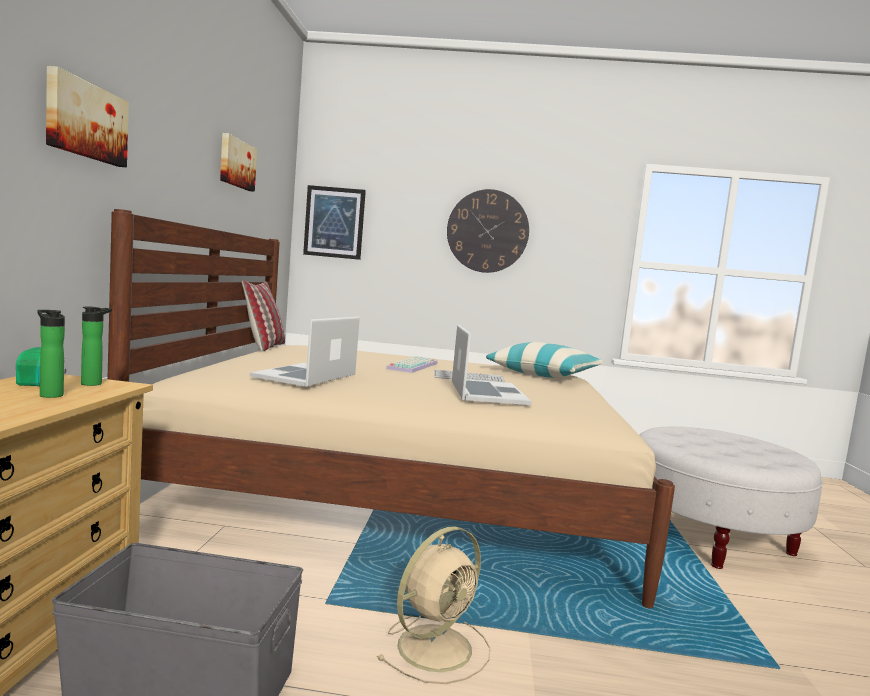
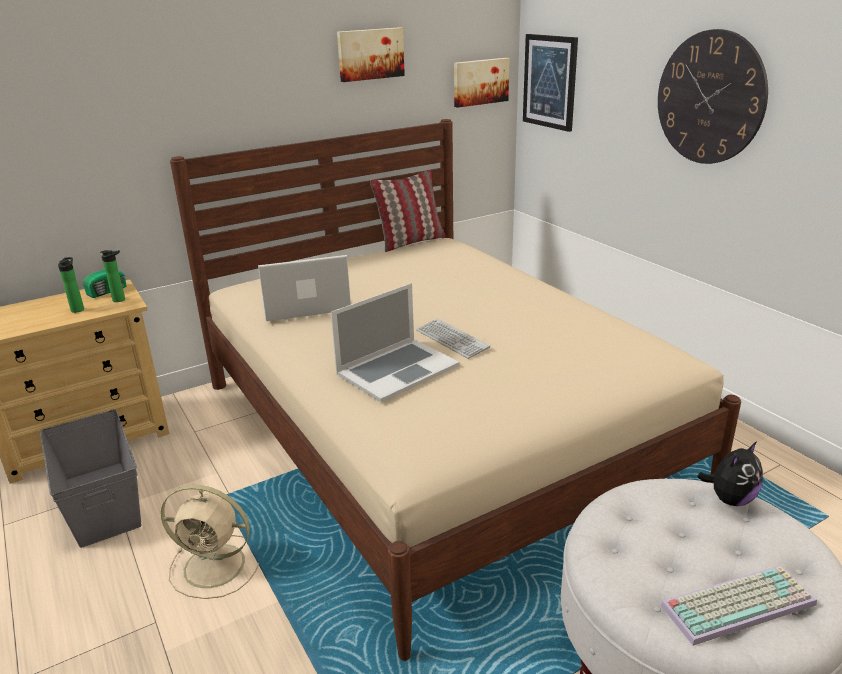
camera: 55 degrees right, 20 degrees up
picture [46,66,129,168] -> picture moved to [454,58,509,108]
keyboard [386,356,438,373] -> keyboard moved to [661,565,817,646]
pillow [486,342,603,378] -> none
none -> plush toy [697,441,763,506]

